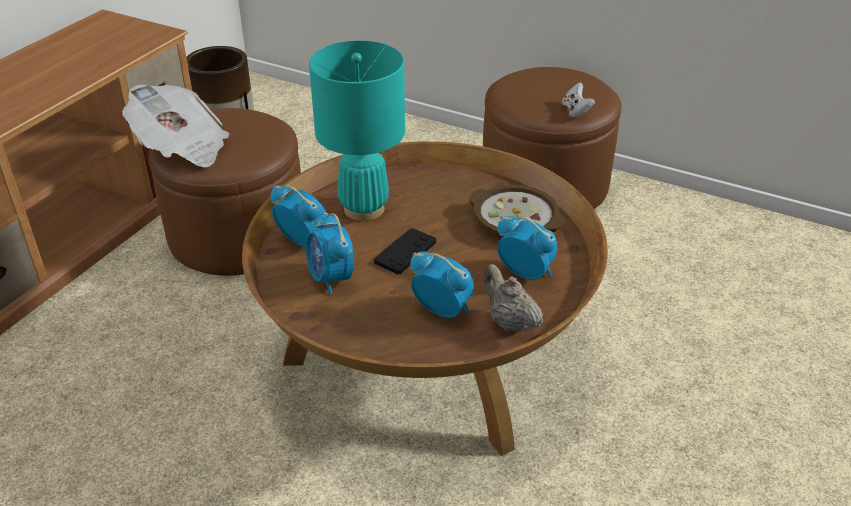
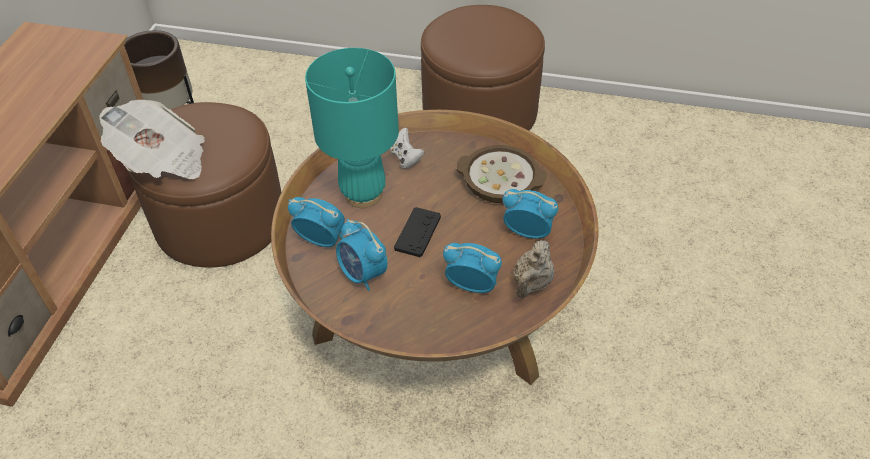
camera: 15 degrees left, 10 degrees up
beige teapot [484,264,543,331] -> beige teapot turned 105 degrees counterclockwise [513,240,554,298]
white game controller [562,82,595,117] -> white game controller moved to [390,128,425,169]

